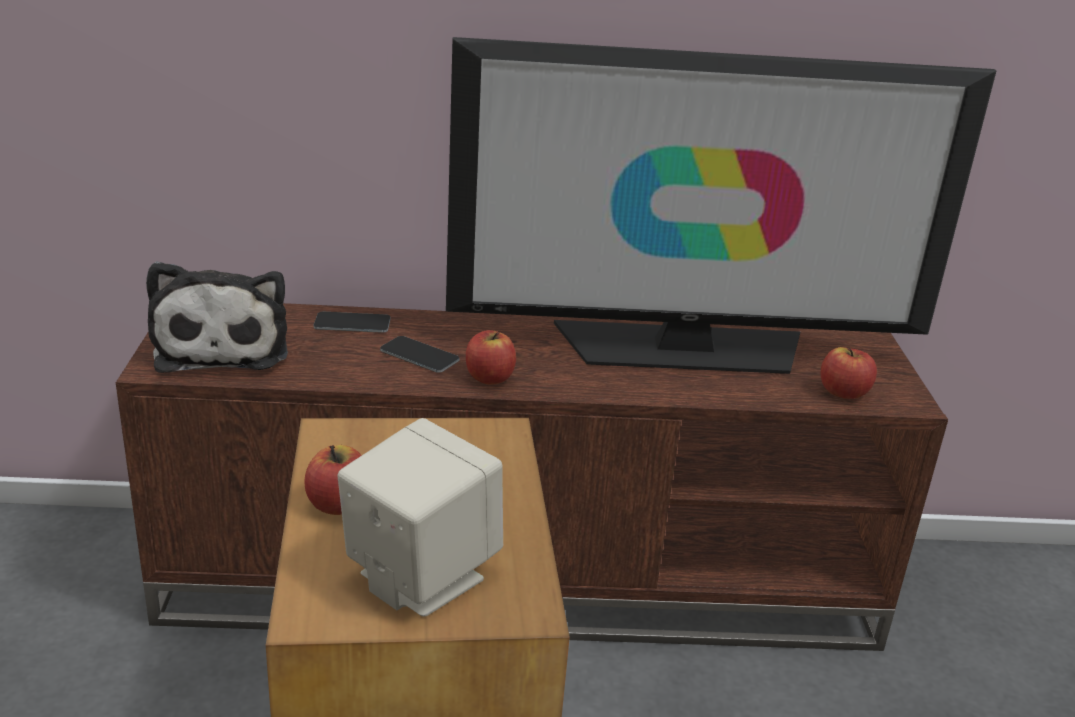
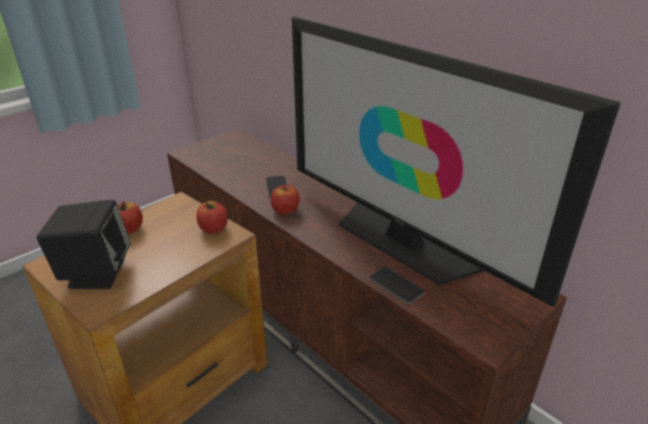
camera: 50 degrees right, 5 degrees up
plush toy [146,261,288,373] -> none
phone [314,312,391,333] -> phone moved to [370,267,424,304]
beige speaker [337,418,503,617] -> black speaker [36,200,131,289]
apple [821,347,877,399] -> apple moved to [197,201,228,234]

